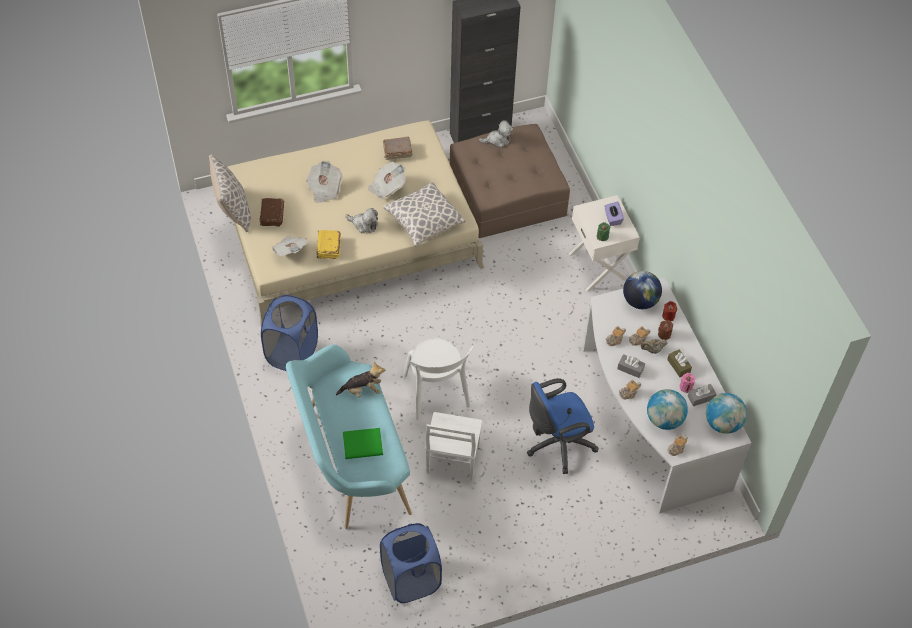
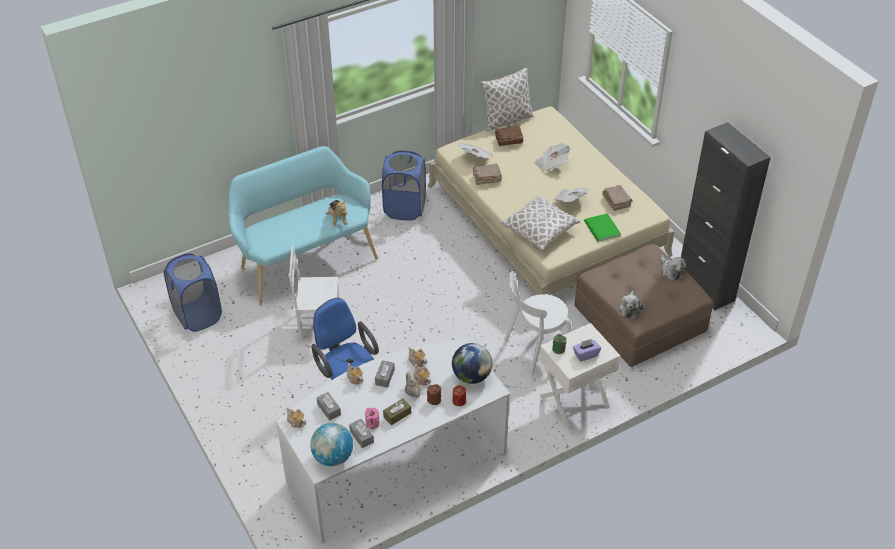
camera: 80 degrees right, 10 degrees down
yellow book [317,230,341,259] -> brown book [473,164,502,185]
green book [343,428,383,459] -> green book moved to [584,213,621,242]
plush toy [345,208,378,233] -> plush toy moved to [618,291,643,319]
white chair [403,338,474,420] -> white chair moved to [504,271,572,376]
globe [647,389,688,430] -> grey tissue box [317,392,341,421]

